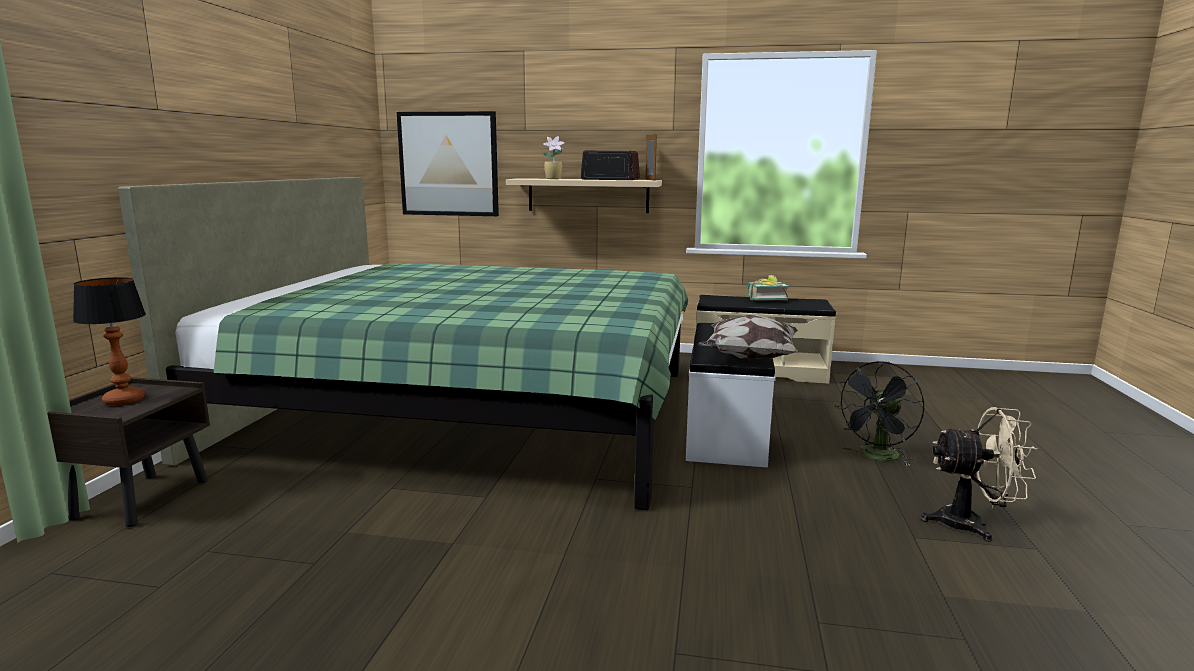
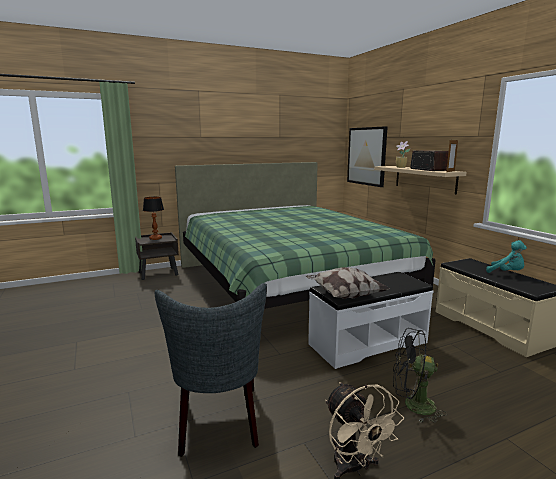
camera: 55 degrees right, 0 degrees up
book [747,275,789,301] -> turquoise plush toy [486,240,527,273]
none -> grey chair [155,283,267,457]

